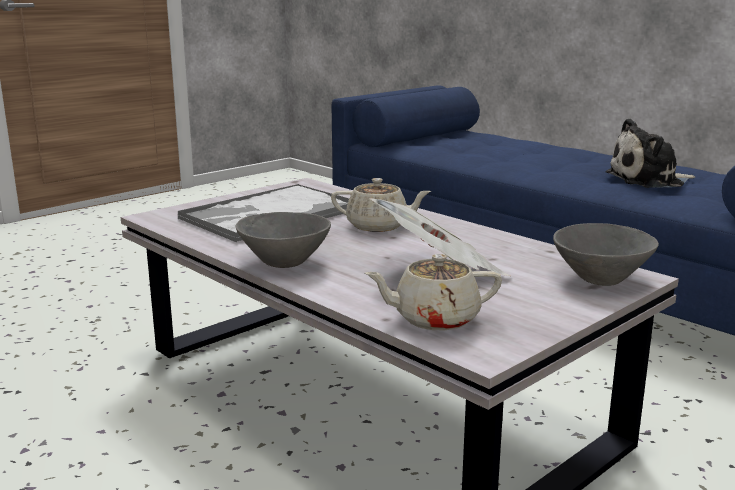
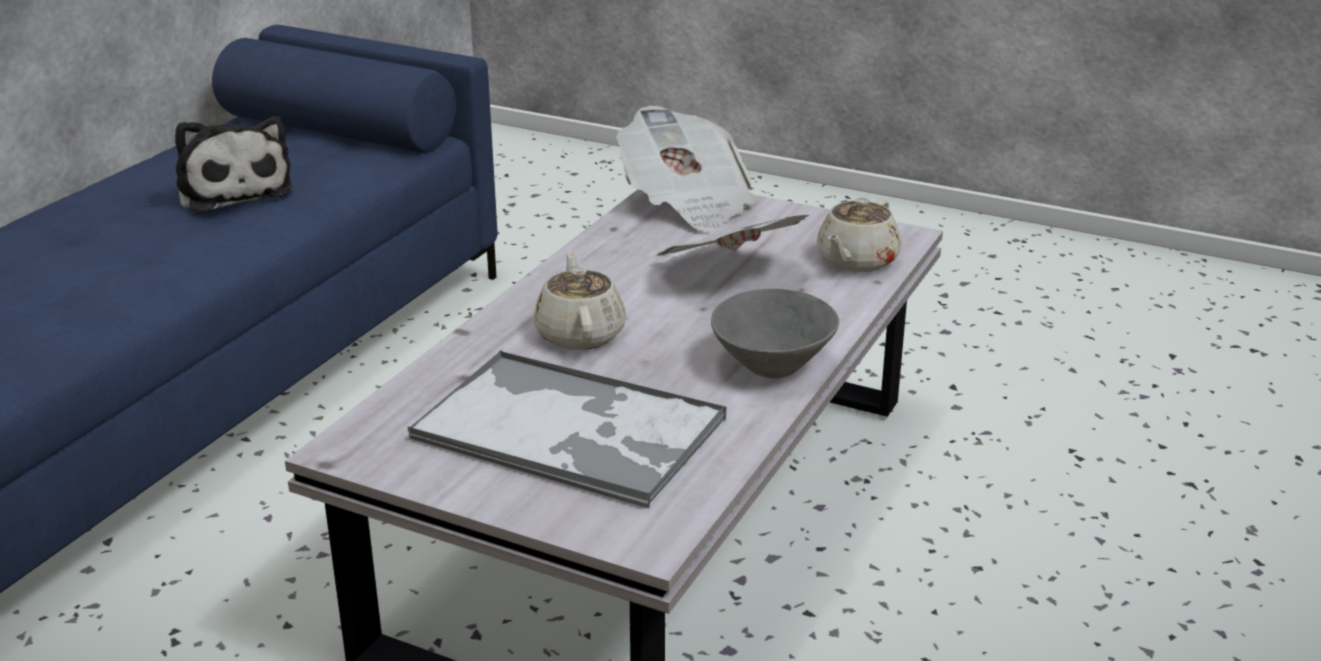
camera: 110 degrees left, 10 degrees up
beige teapot [365,254,502,330] -> beige teapot turned 60 degrees clockwise [817,198,902,272]
grey bowl [553,223,659,286] -> newspaper [616,106,757,232]

